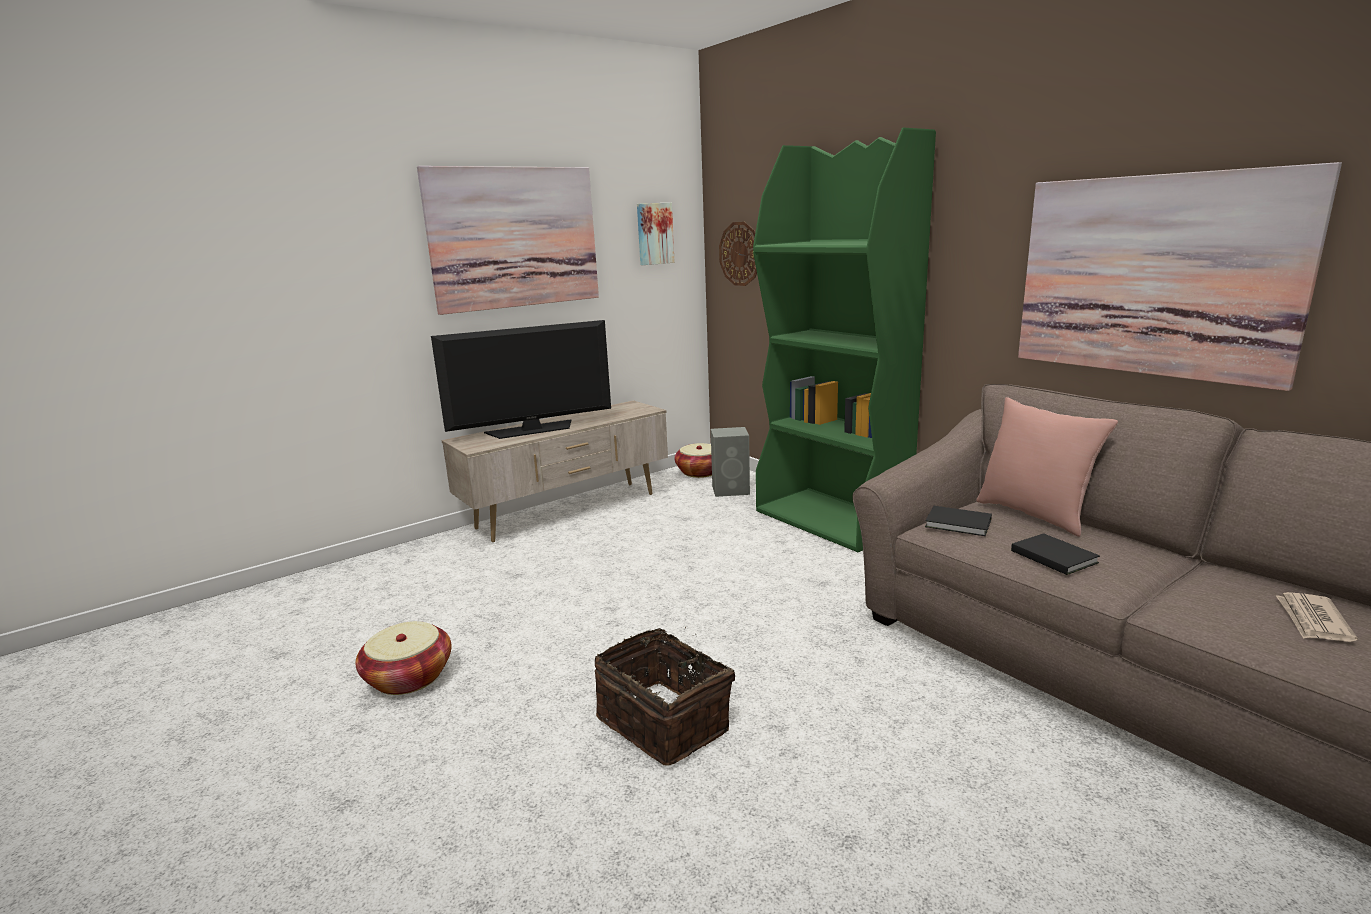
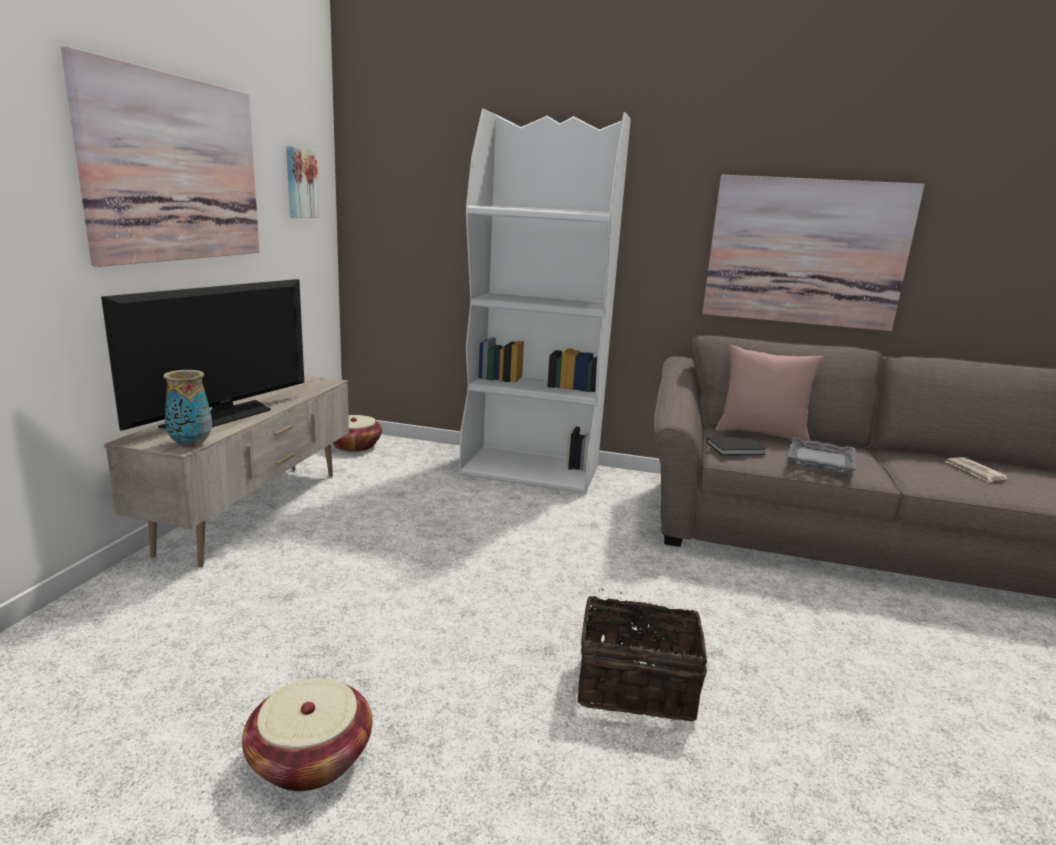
camera: 40 degrees left, 0 degrees up
grey speaker [711,427,750,497] -> none
wall clock [719,222,757,286] -> none
green bookcase [753,128,936,552] -> white bookcase [459,108,631,494]
black book [1011,533,1100,575] -> grey tray [787,437,856,474]
none -> vase [163,370,212,448]

